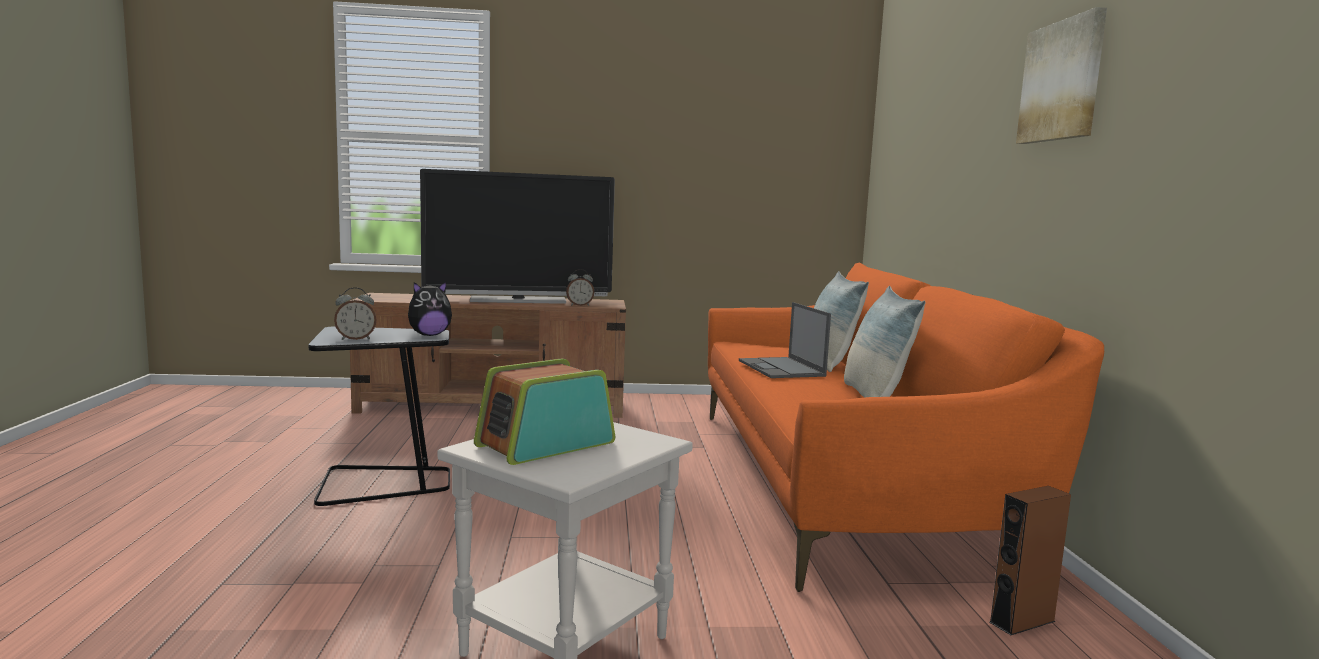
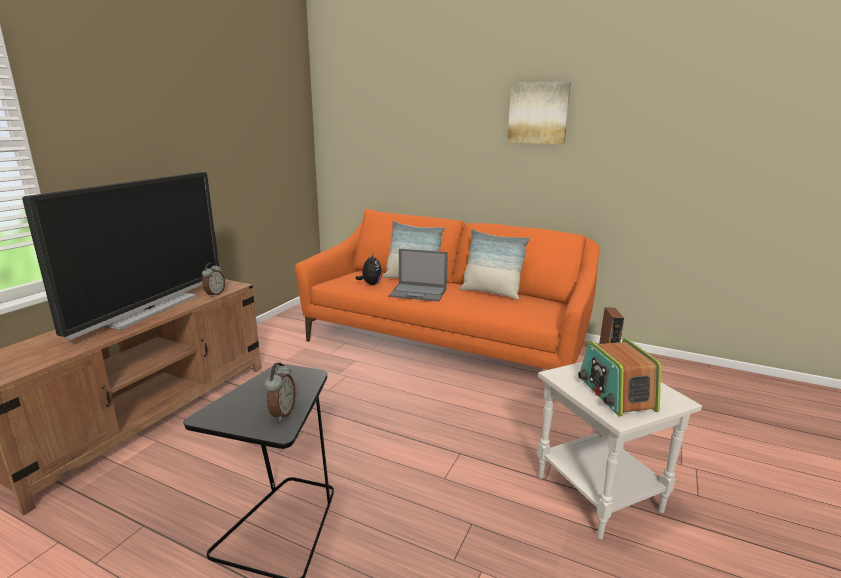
camera: 60 degrees left, 10 degrees up
plush toy [408,282,452,336] -> plush toy moved to [356,254,382,285]

